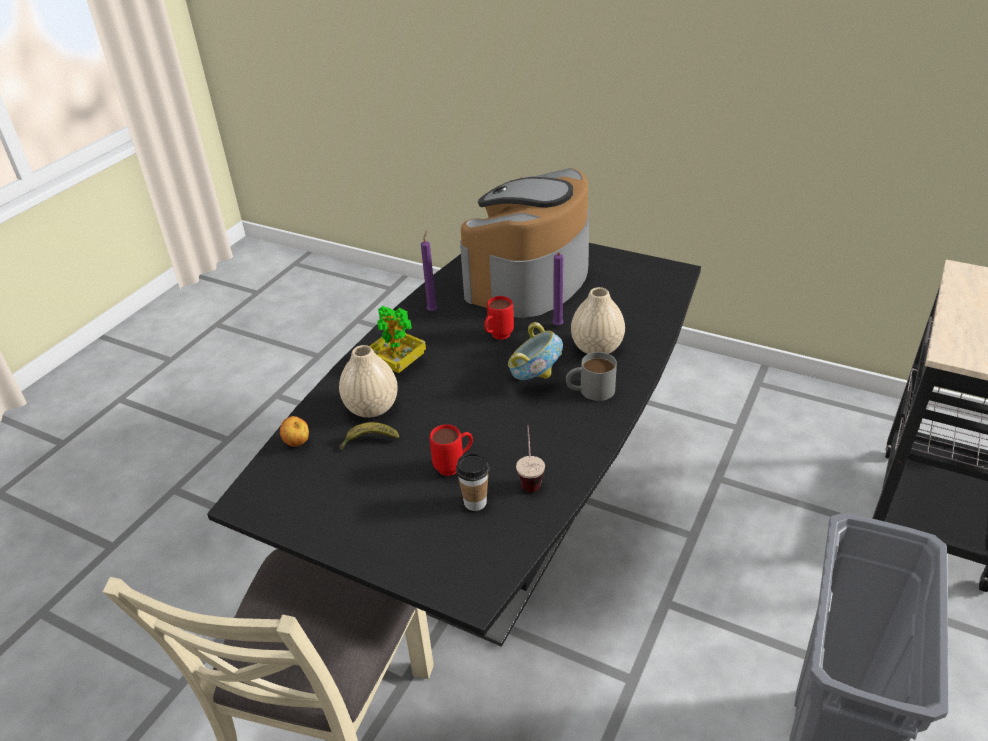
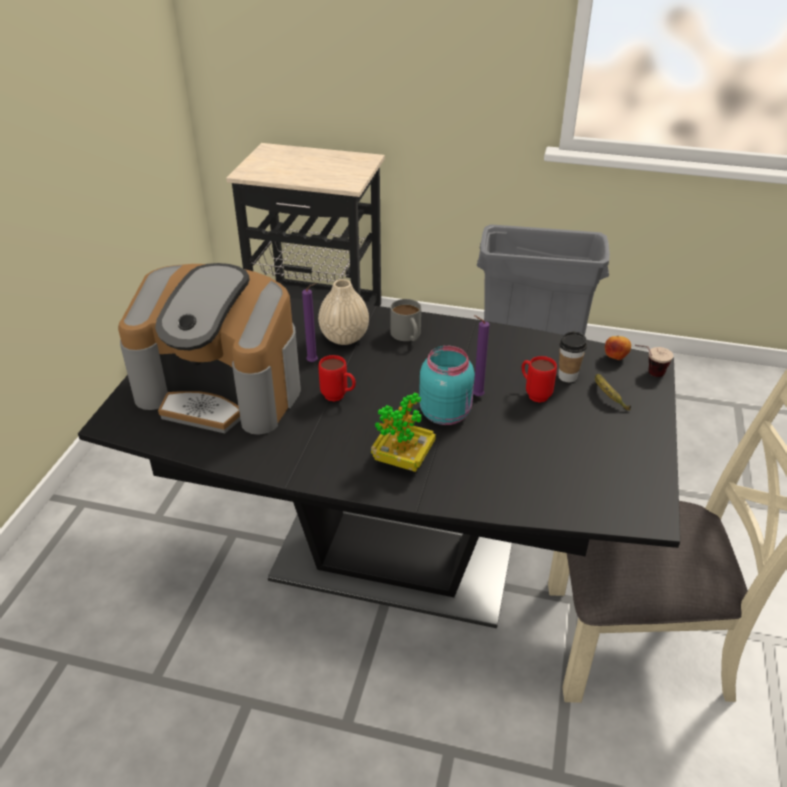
camera: 105 degrees left, 0 degrees up
apple [280,416,309,447] -> apple moved to [605,336,631,360]
beige vase [339,345,398,418] -> none
banana [339,422,399,450] -> banana moved to [595,374,631,410]
purple candle [421,231,437,312] -> purple candle moved to [473,315,489,396]
bowl [508,322,563,380] -> none
cup [516,425,545,492] -> cup moved to [635,345,674,377]
none -> turquoise jar [419,346,475,425]

